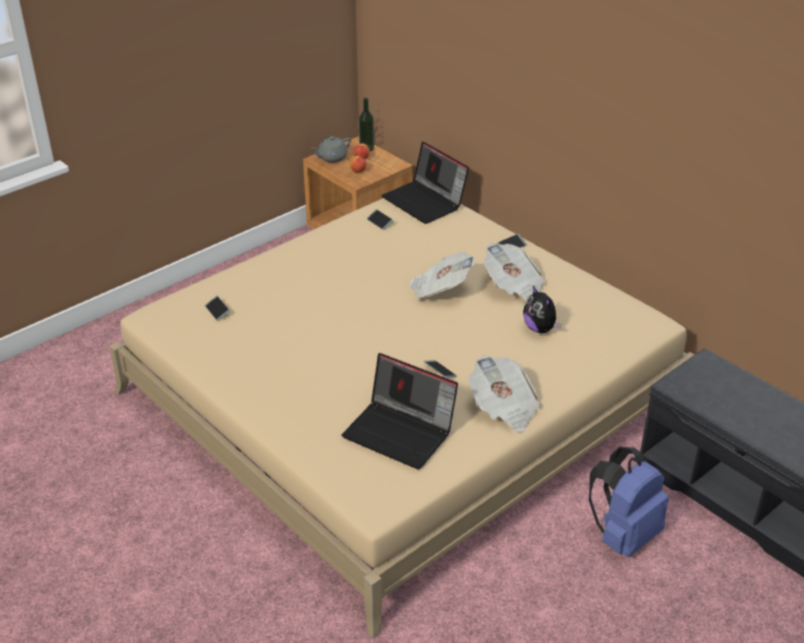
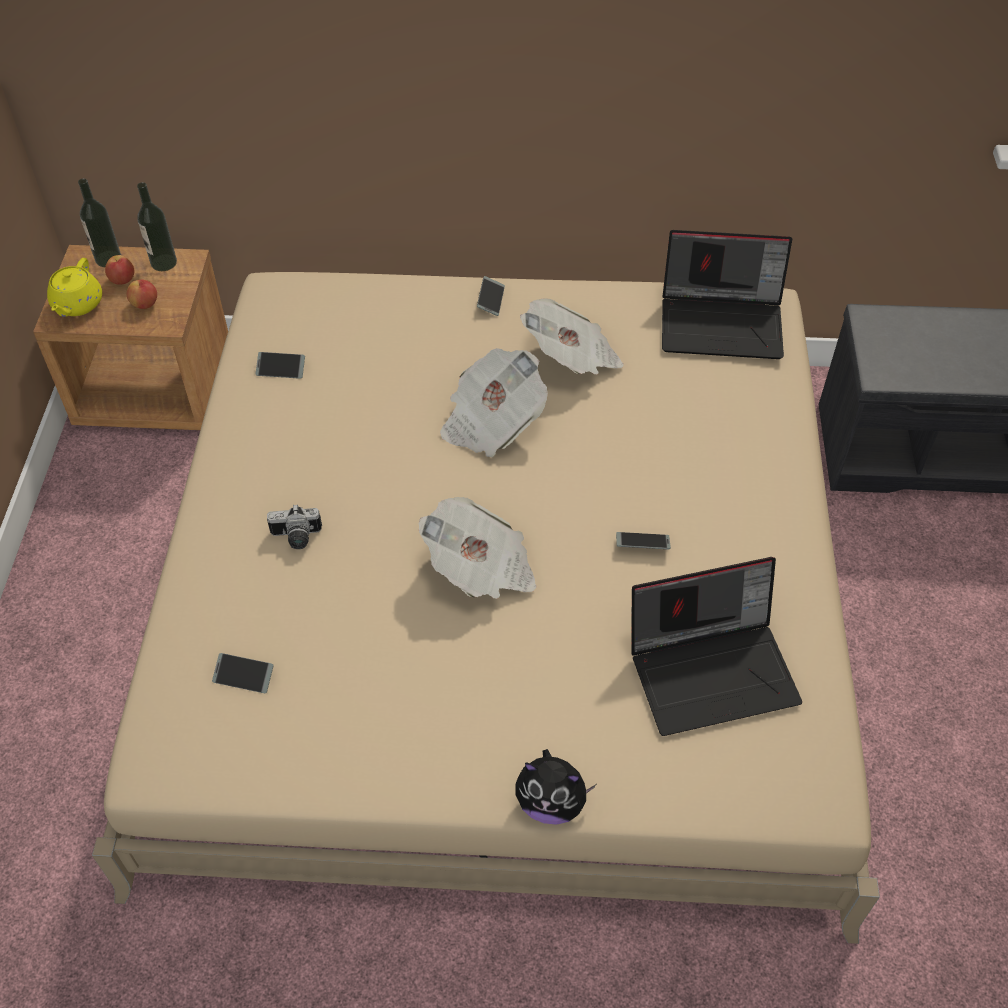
camera: 45 degrees left, 15 degrees up
grey teapot [311,136,351,163] -> yellow teapot [47,258,102,317]
laptop [381,142,469,224] -> laptop moved to [662,230,792,359]
newspaper [468,355,541,432] -> newspaper moved to [419,497,537,599]
plush toy [523,286,561,333] -> plush toy moved to [515,749,596,825]
blue backpack [589,447,669,557] -> none
none -> bottle [137,182,177,271]
none -> camera [267,504,322,549]

